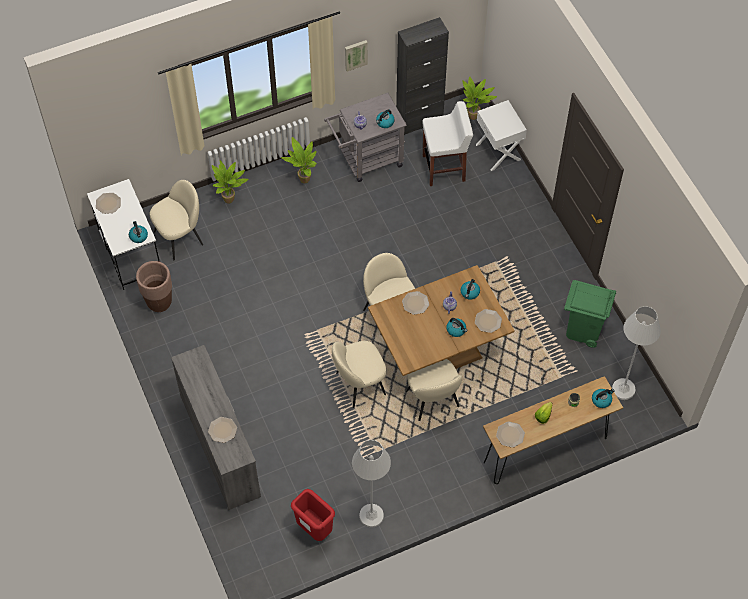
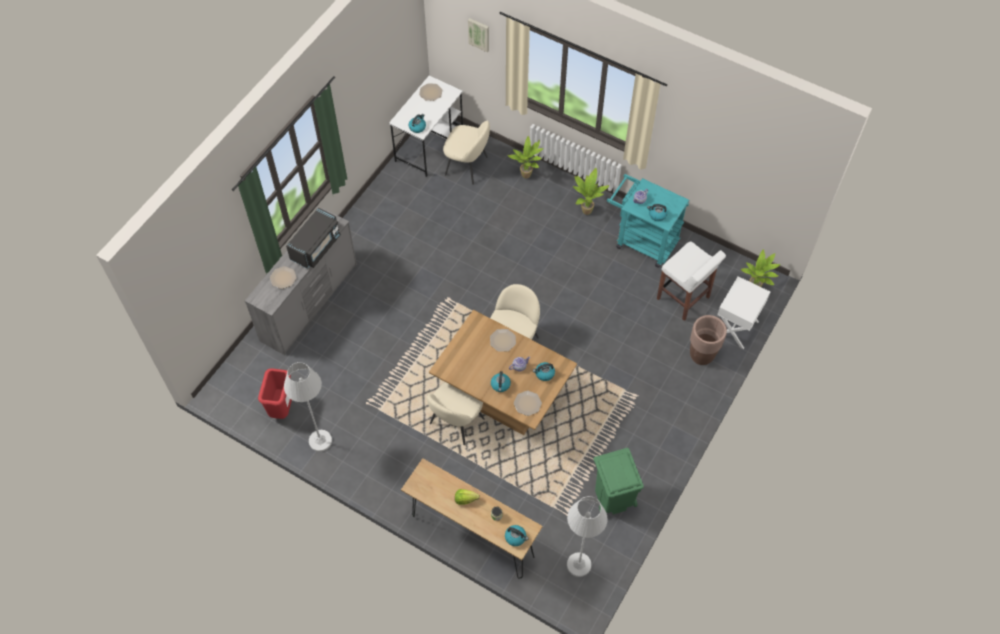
camera: 55 degrees right, 0 degrees up
brown planter [136,261,172,312] -> brown planter moved to [690,315,727,365]
grey cart [324,93,407,182] -> turquoise cart [607,174,689,268]
beige chair [332,341,387,408] -> none
picture [345,40,368,72] -> picture moved to [468,18,489,52]
black cabinet [396,17,449,135] -> none
plate [496,421,525,448] -> none
none -> black microwave [286,207,341,269]

